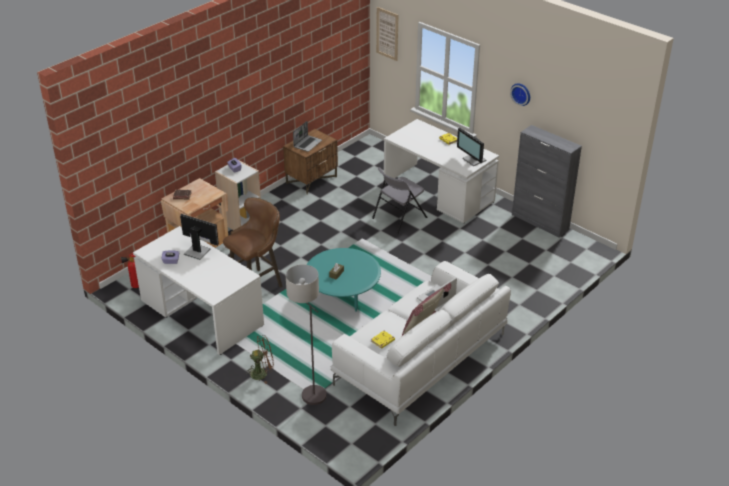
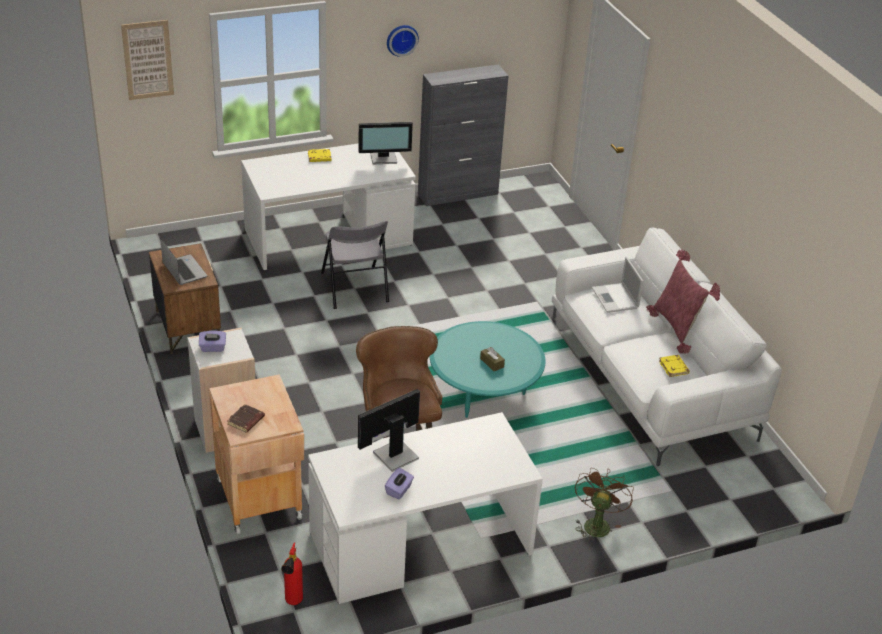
camera: 65 degrees left, 0 degrees up
grey floor lamp [286,265,327,405] -> none

